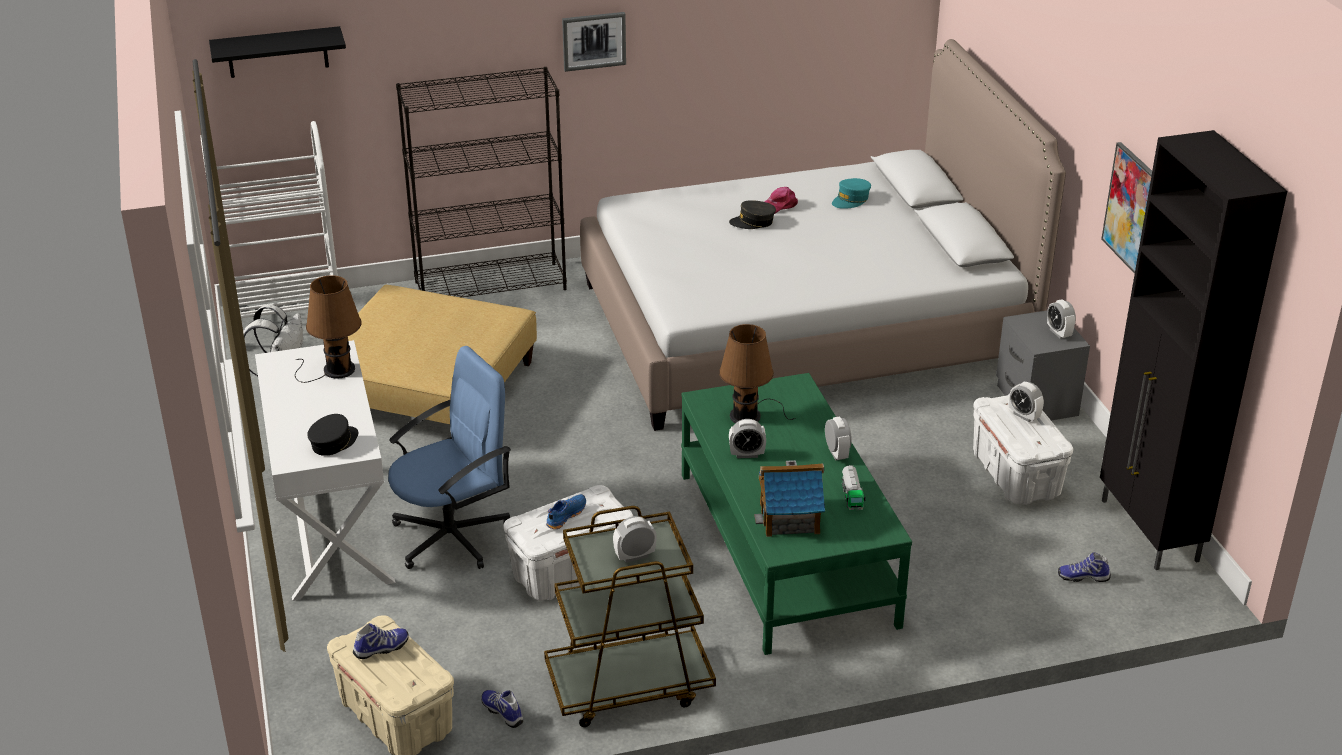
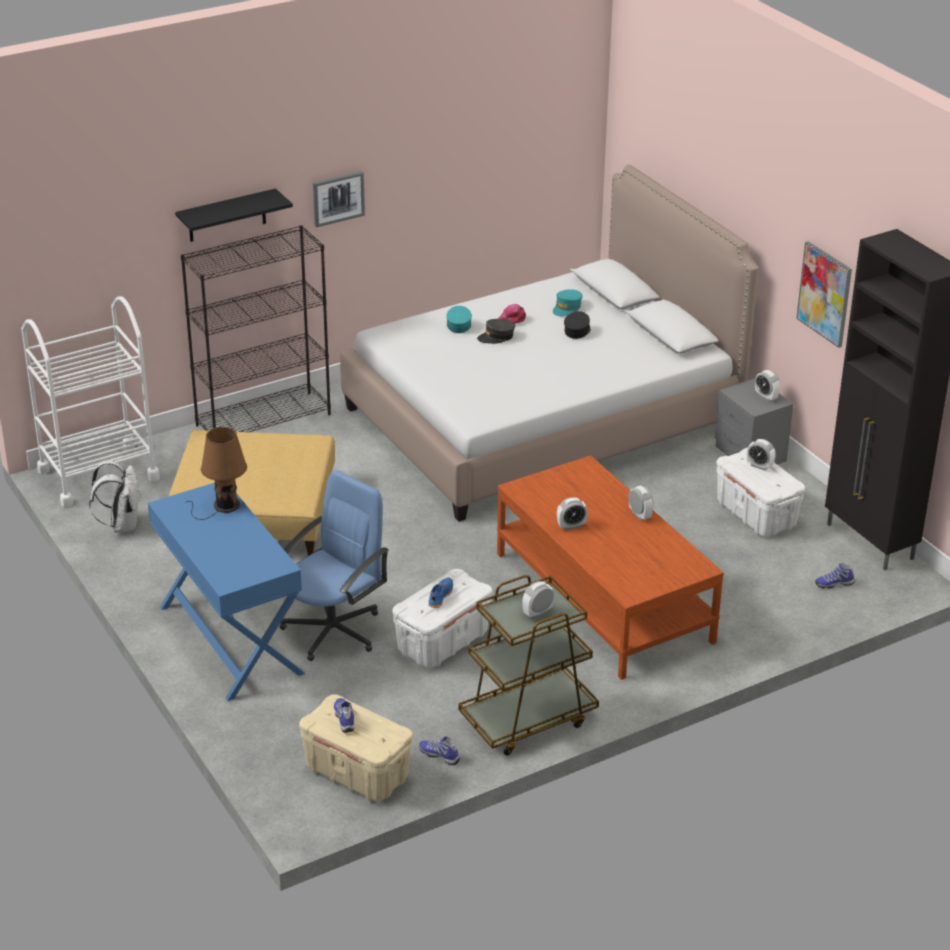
camera: 15 degrees left, 0 degrees up
black shelf [209,26,346,78] -> black shelf moved to [175,189,293,242]
white desk [255,340,395,601] -> blue desk [148,483,305,701]
black cap [307,414,358,456] -> black cap moved to [564,311,590,339]
shoe [353,623,409,659] -> shoe turned 60 degrees counterclockwise [334,698,354,733]
green coffee table [681,373,912,655] -> brown coffee table [497,455,724,680]
brown table lamp [719,324,795,423] -> none
toy house [754,460,825,537] -> none
toy truck [842,465,866,510] -> none
none -> turquoise cap [446,306,472,333]

